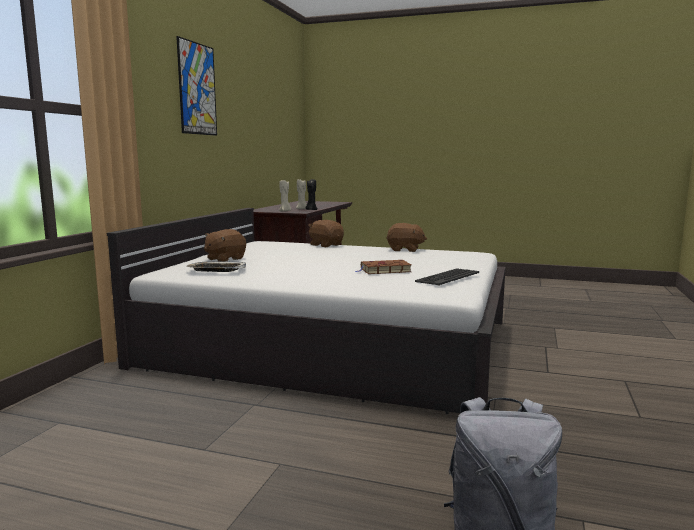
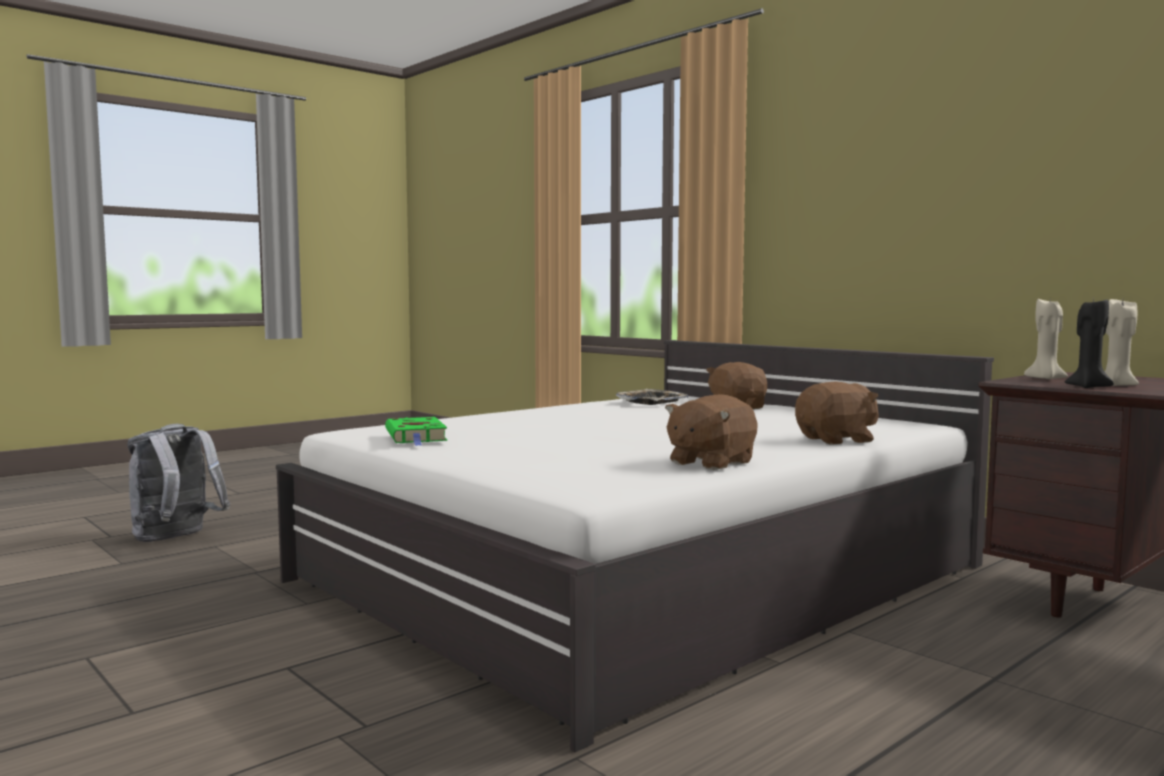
camera: 120 degrees right, 5 degrees down
picture [176,36,217,136] -> none
brown book [356,260,411,274] -> none
keyboard [415,269,479,286] -> green book [385,417,447,446]

